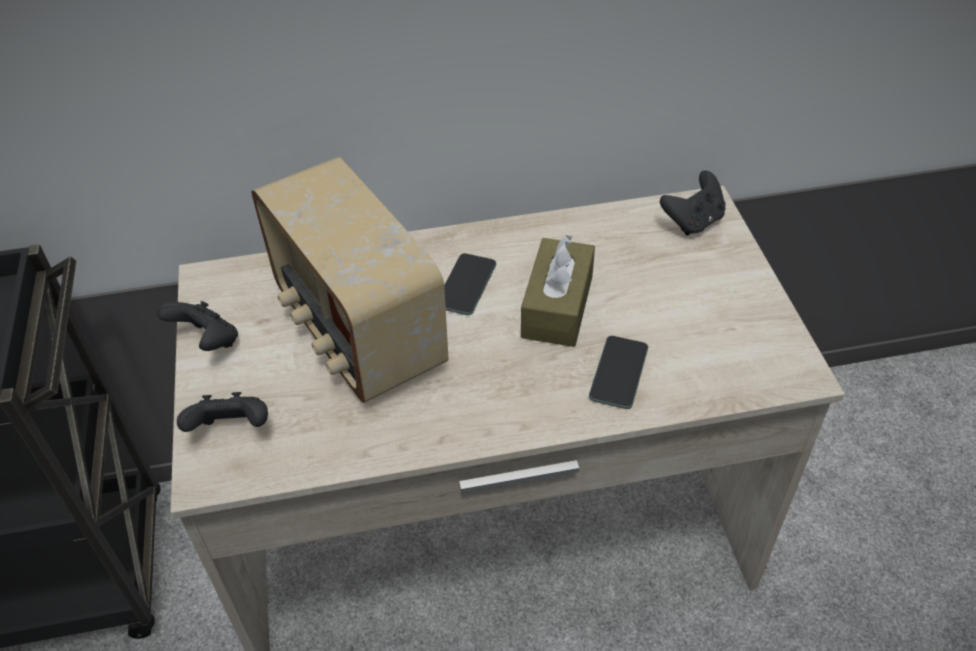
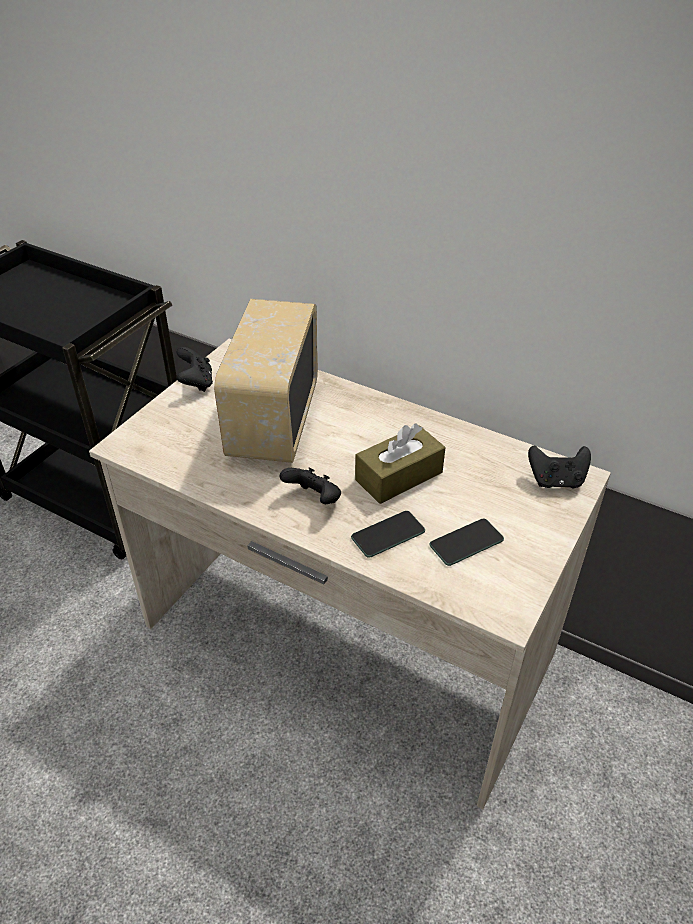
camera: 40 degrees right, 5 degrees down
black game controller [177,392,268,432] -> black game controller moved to [280,467,341,504]
phone [444,253,496,315] -> phone moved to [429,519,504,566]

